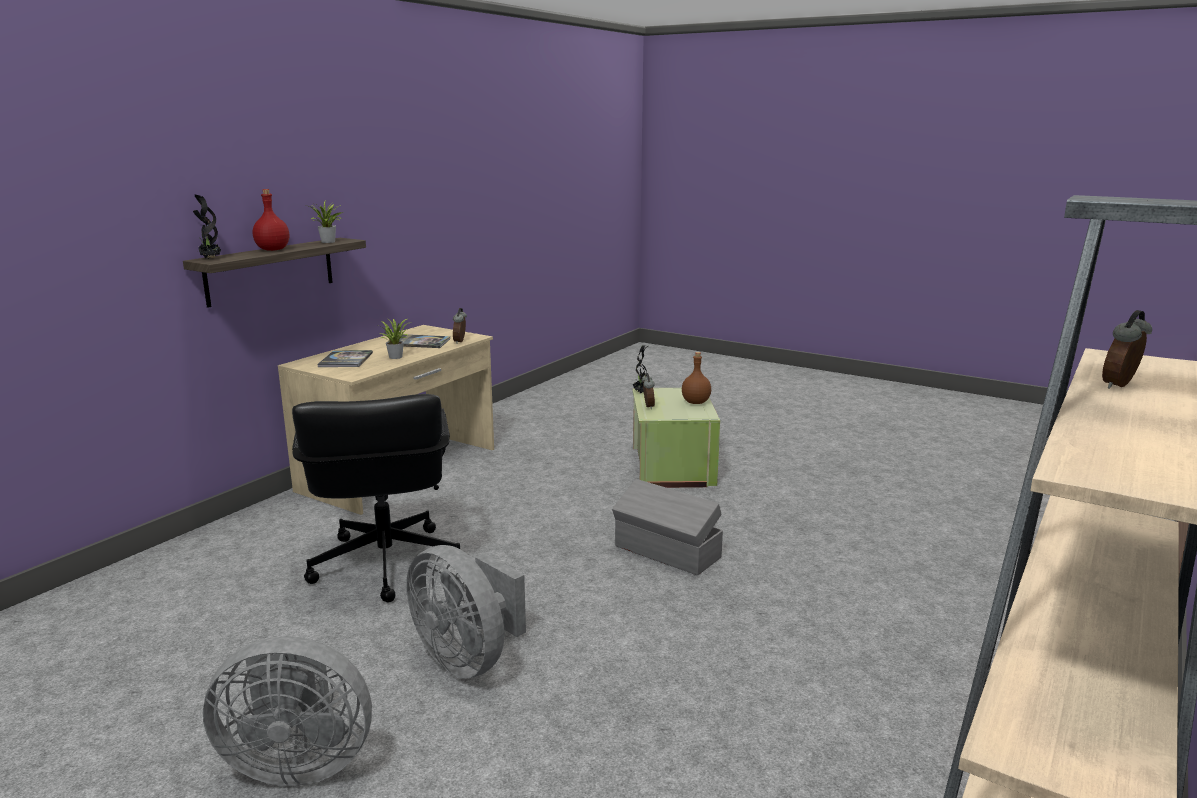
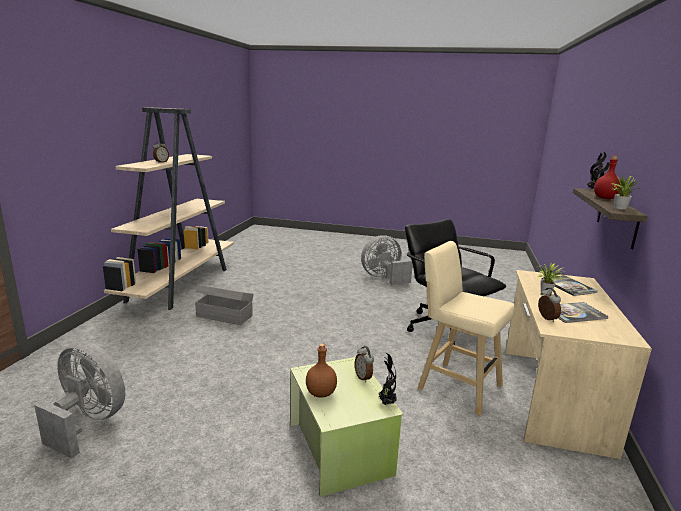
camera: 160 degrees right, 0 degrees up
grey fan [406,545,526,679] -> grey fan moved to [34,342,125,459]
grey storage box [612,479,723,575] -> grey storage box moved to [195,285,254,325]
none -> beige stool [417,241,516,416]

